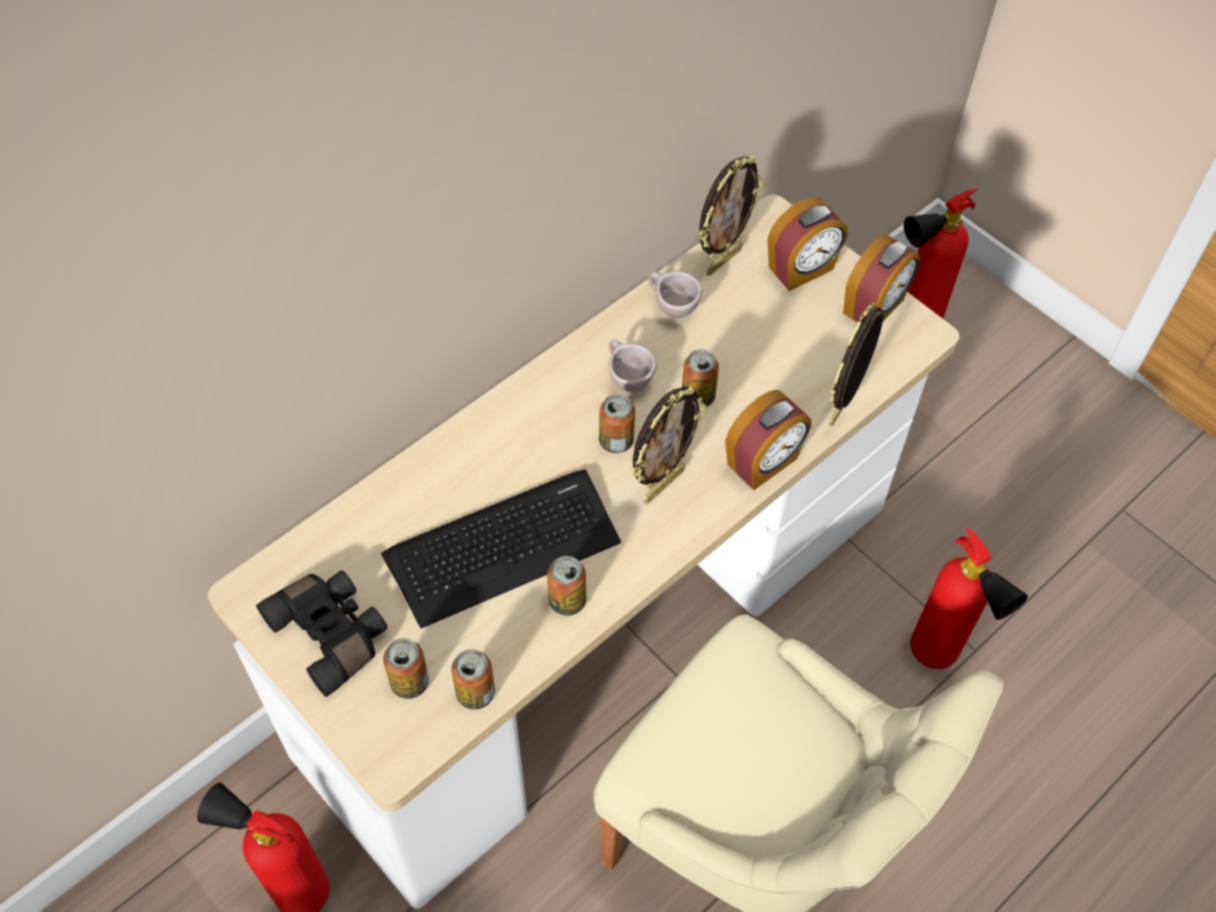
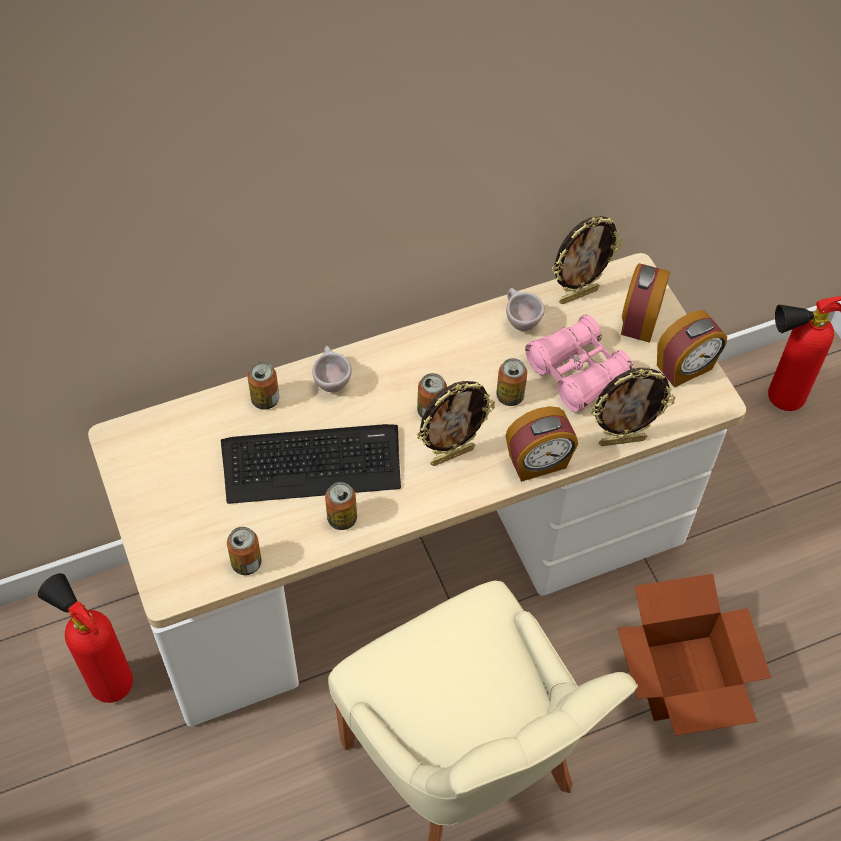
camera: 20 degrees right, 0 degrees up
black binoculars [256,570,388,697] -> none
can [383,639,429,699] -> can moved to [247,362,279,410]
beige cup [609,339,657,392] -> beige cup moved to [312,346,352,392]
alarm clock [767,197,848,291] -> alarm clock turned 120 degrees clockwise [621,263,670,343]
picture frame [829,302,883,426] -> picture frame turned 150 degrees counterclockwise [591,368,675,446]
fire extinguisher [910,528,1028,669] -> cardboard box [617,574,771,736]
none -> pink binoculars [525,315,635,412]

